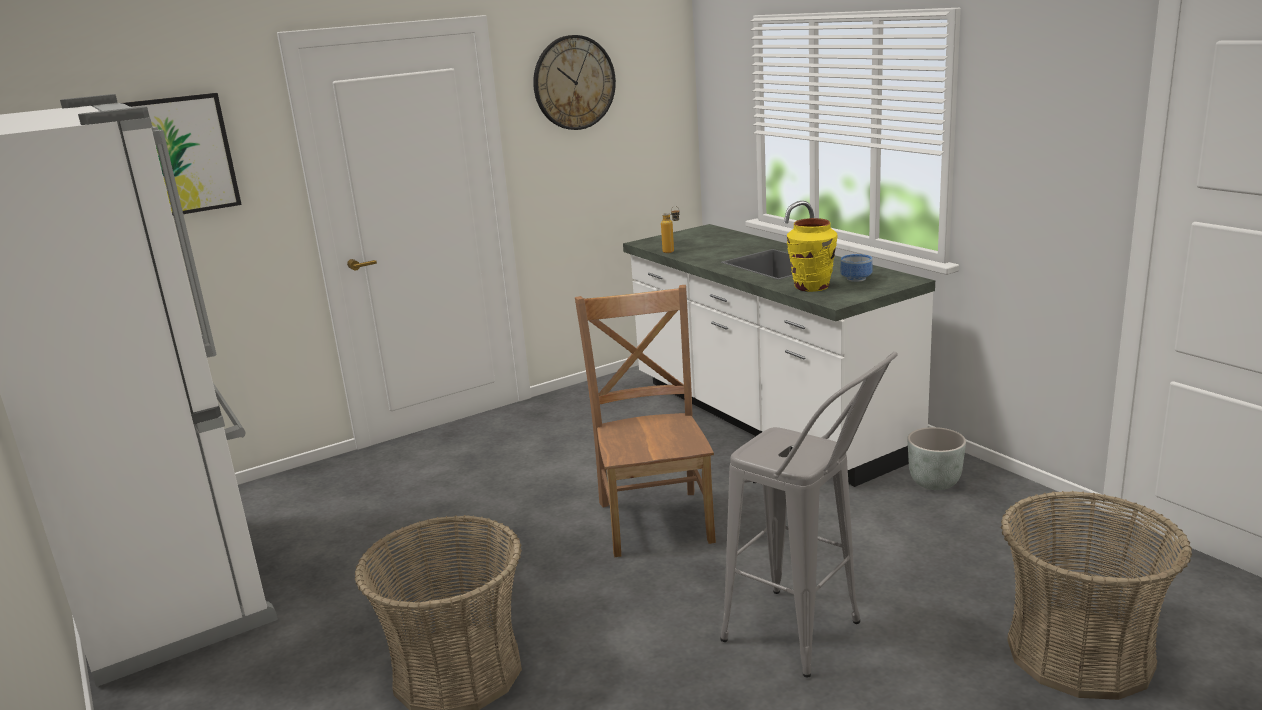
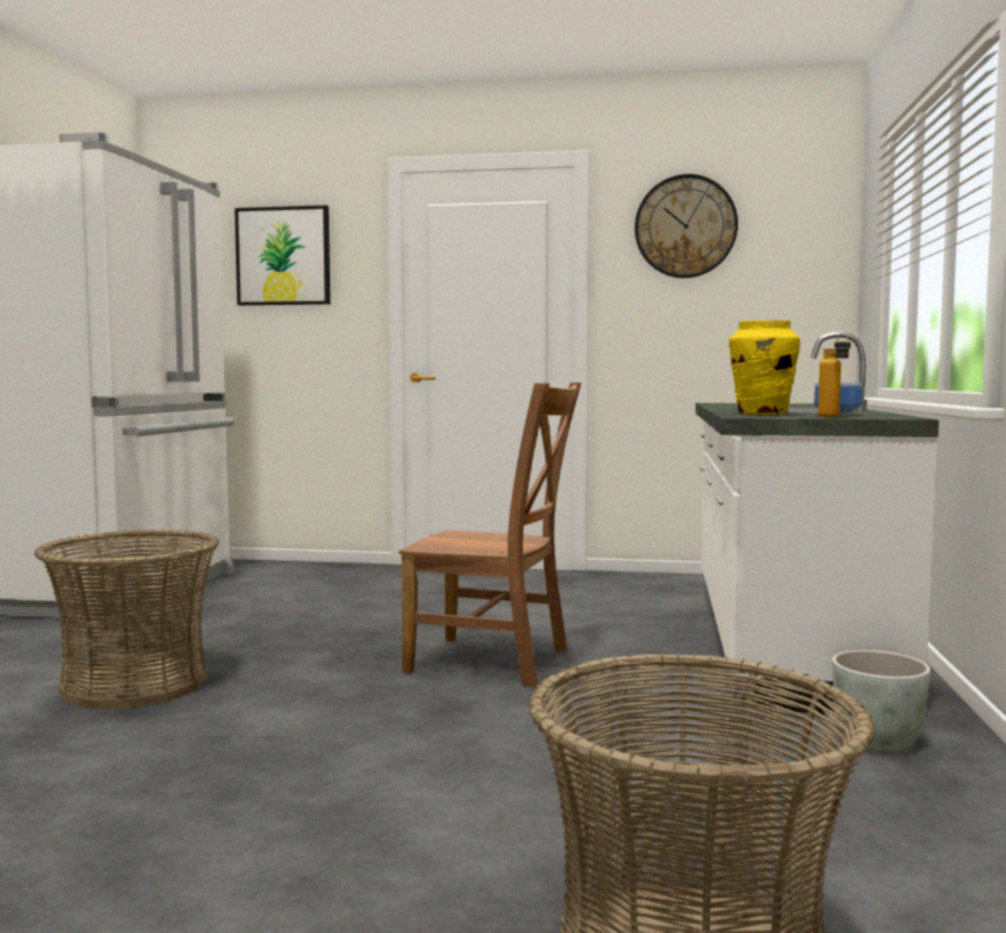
camera: 40 degrees right, 15 degrees down
brown chair [575,285,716,557] -> brown chair turned 75 degrees clockwise [399,382,581,687]
bottle [661,206,680,253] -> bottle moved to [818,332,851,417]
grey stool [720,352,898,678] -> none

